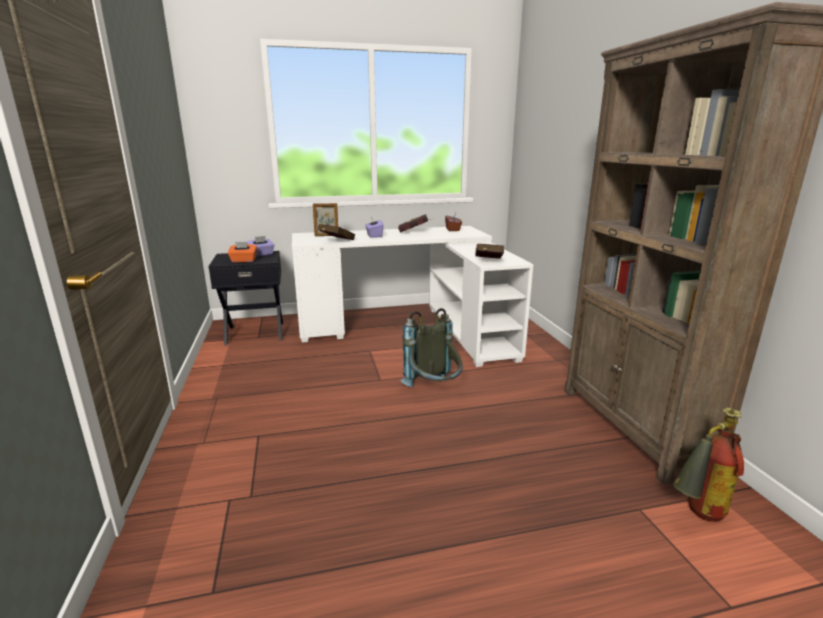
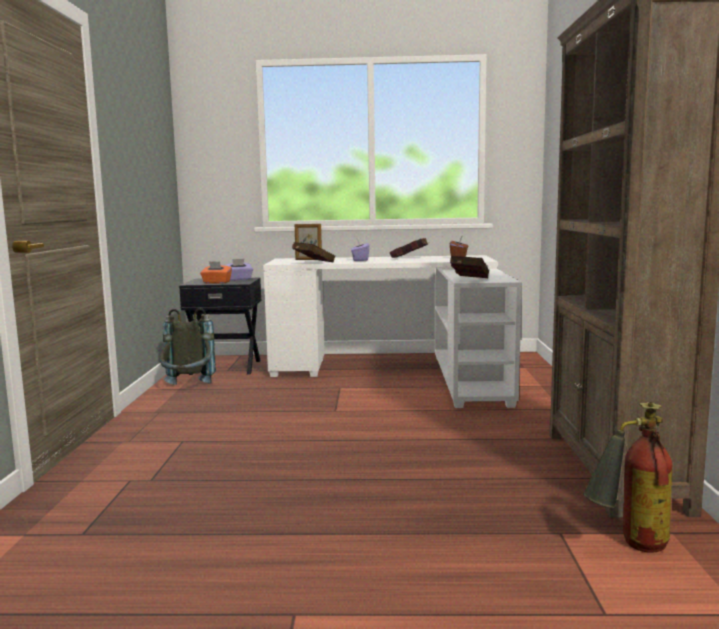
camera: 15 degrees right, 10 degrees down
grey backpack [400,308,463,387] -> grey backpack moved to [160,308,216,385]

